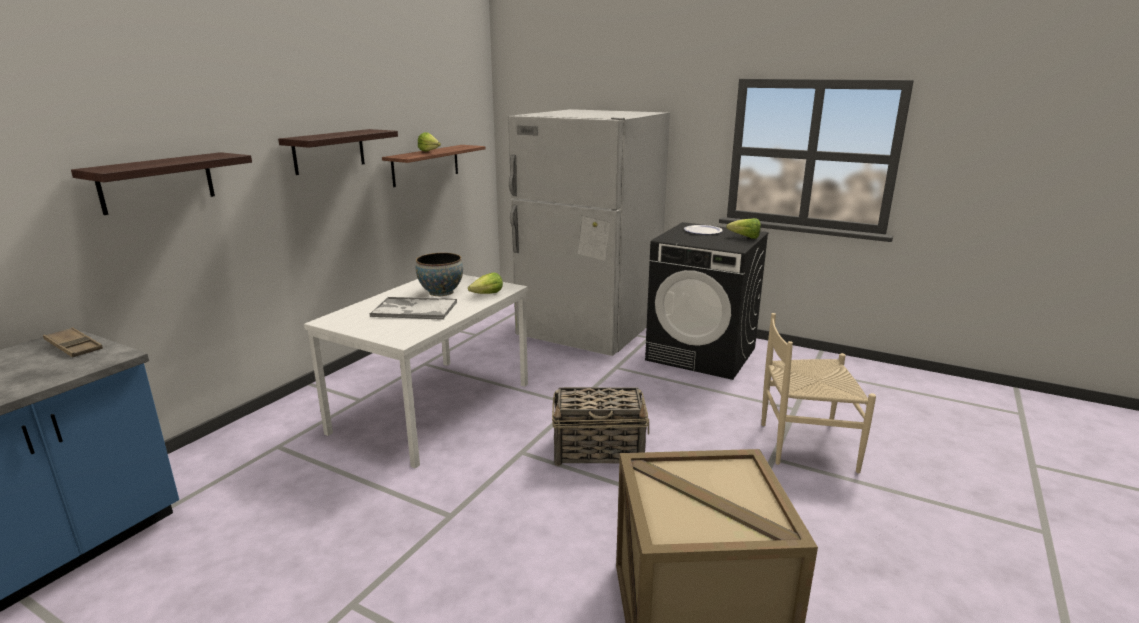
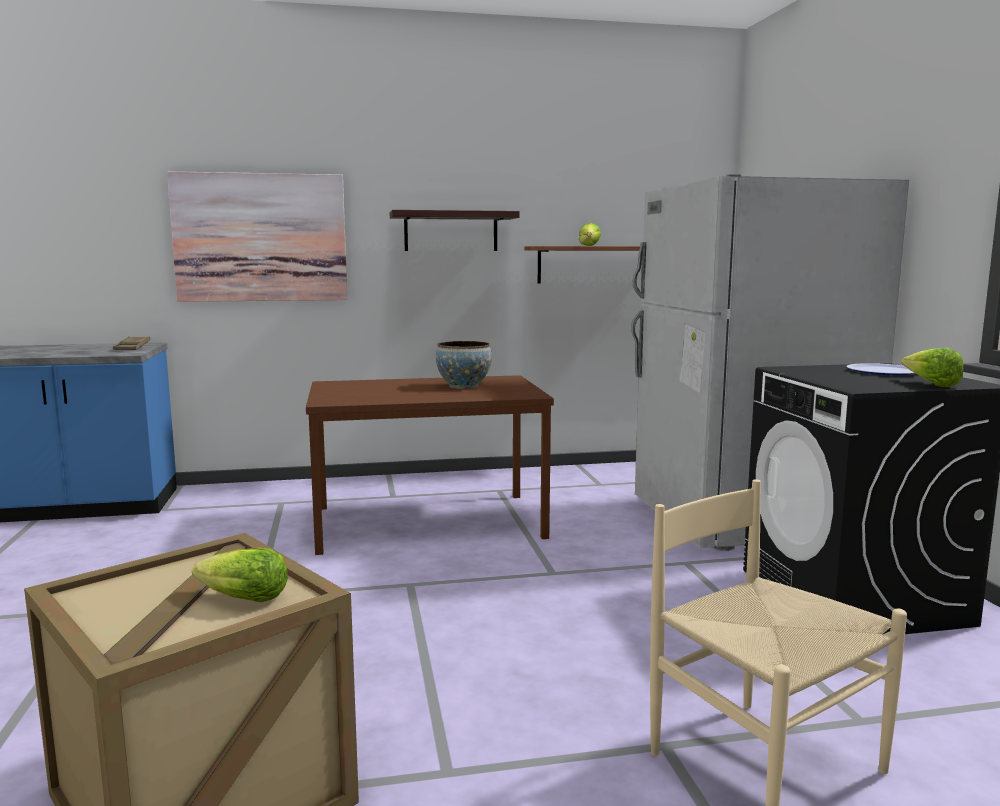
camera: 50 degrees right, 10 degrees down
shelf [71,152,252,215] -> picture [167,171,347,302]
white dining table [304,275,528,469] -> brown dining table [306,375,554,555]
tray [369,297,457,320] -> none
lettuce [468,272,503,294] -> lettuce moved to [192,548,288,602]
basket [552,387,649,466] -> none

